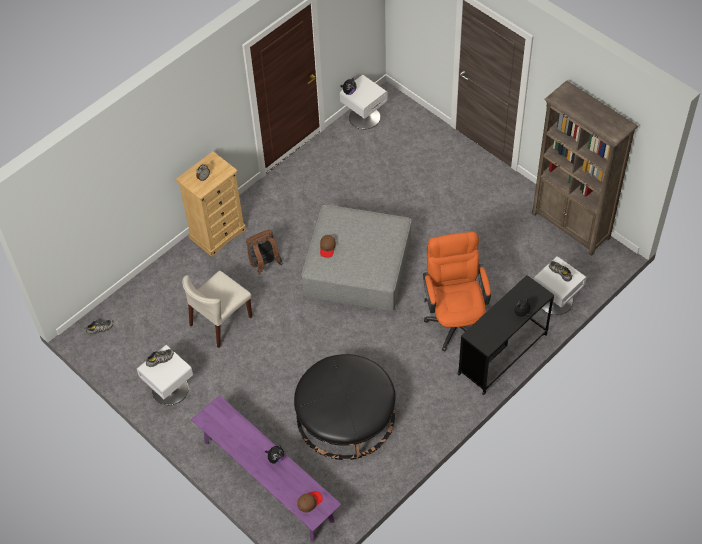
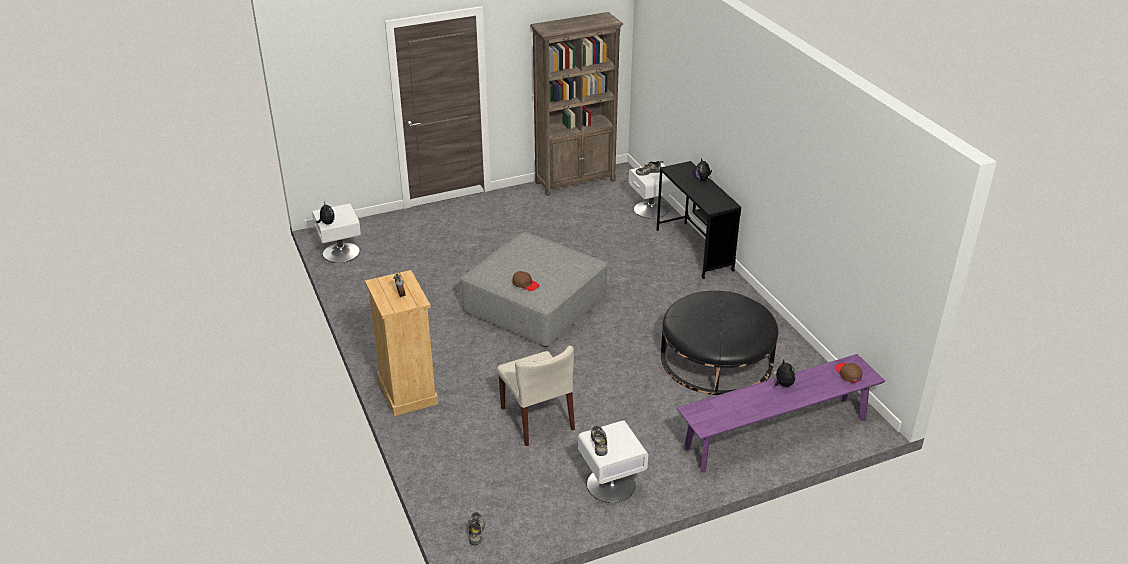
camera: 70 degrees left, 20 degrees down
brown backpack [246,230,283,275] -> none
orange office chair [423,231,491,351] -> none

